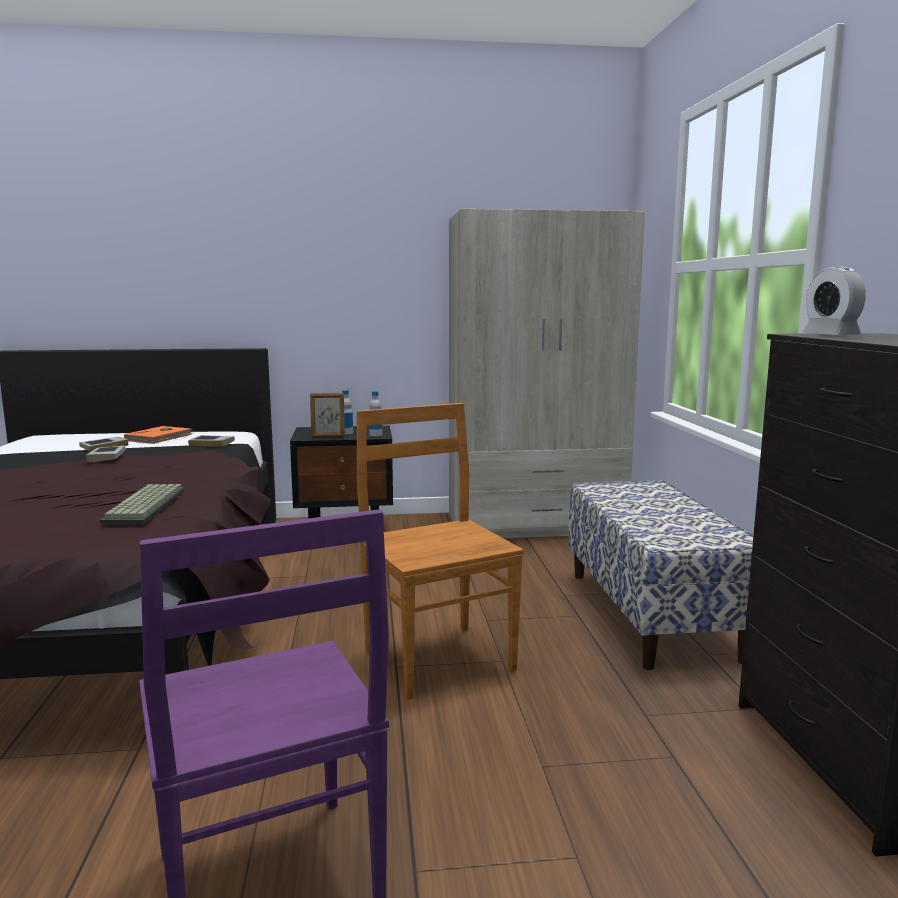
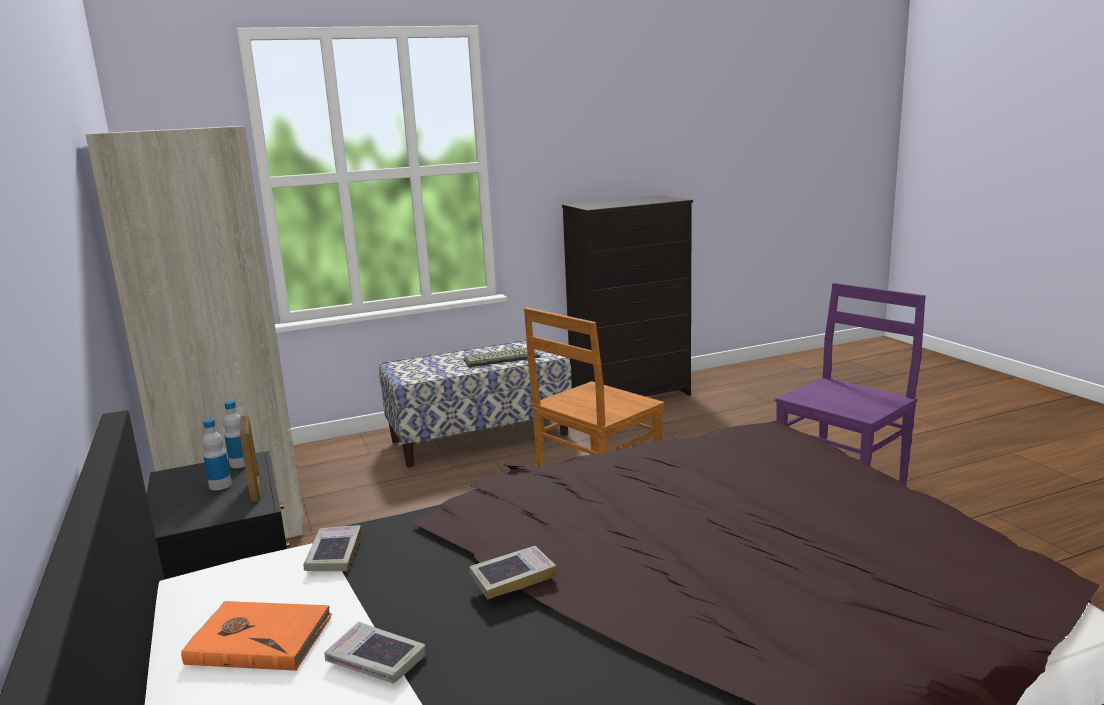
camera: 105 degrees left, 5 degrees up
keyboard [100,484,185,524] -> keyboard moved to [463,347,540,367]
alarm clock [802,266,866,335] -> none

